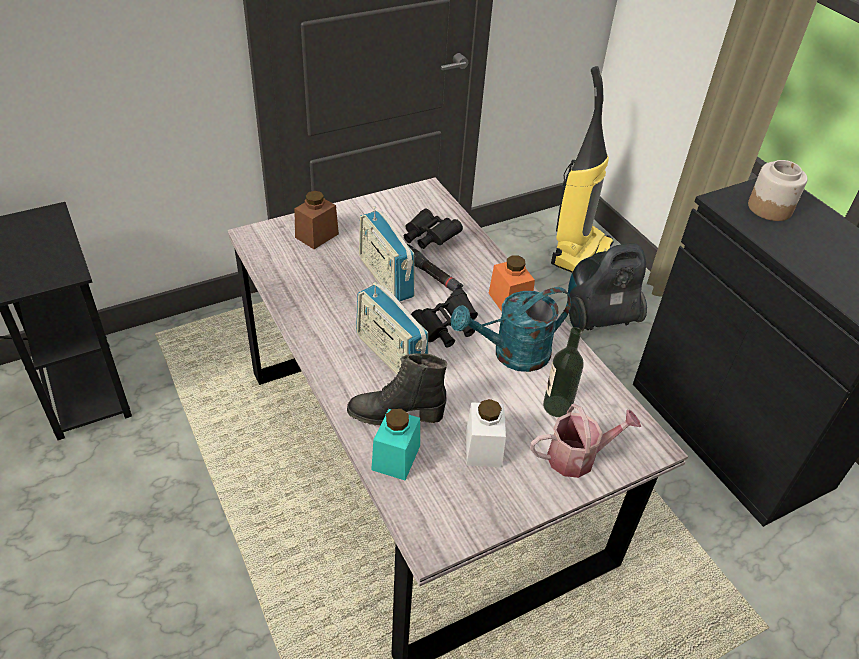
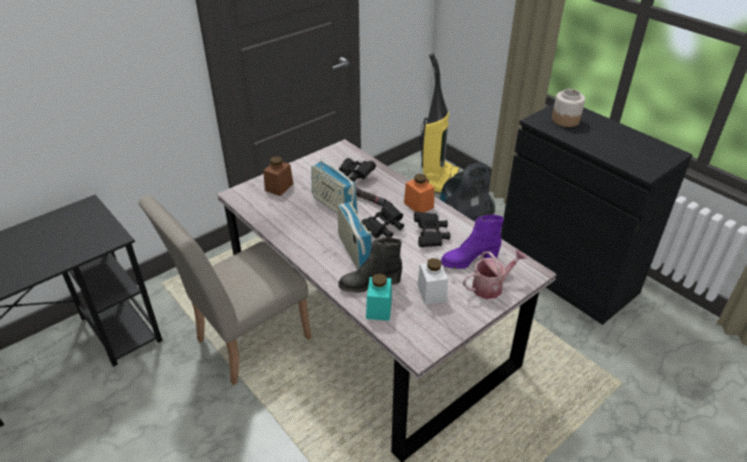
camera: 10 degrees left, 5 degrees down
radio [356,282,428,375] -> radio turned 150 degrees counterclockwise [338,202,372,270]
turquoise watering can [451,287,572,372] -> black binoculars [414,212,450,247]
bottle [543,327,584,417] -> purple boot [441,214,504,269]
none -> beige chair [138,195,312,385]

